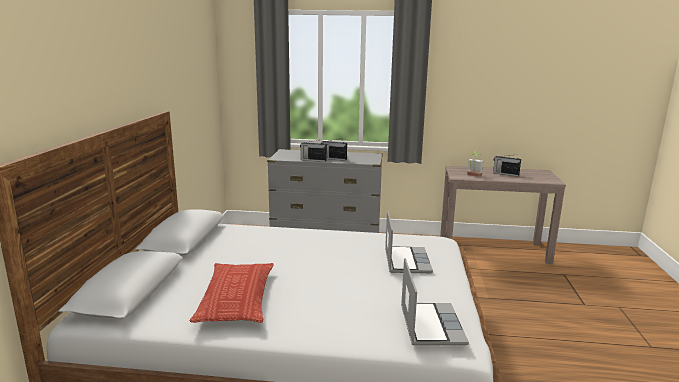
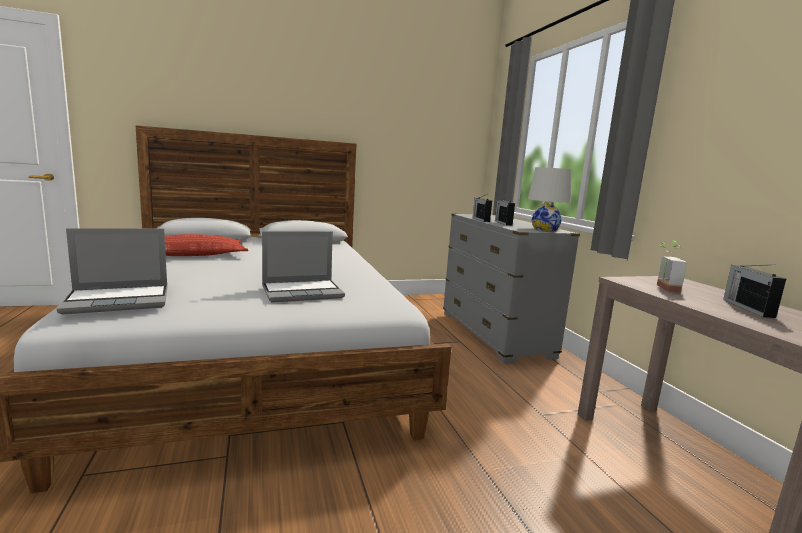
camera: 65 degrees right, 5 degrees down
none -> white table lamp [528,167,572,231]

